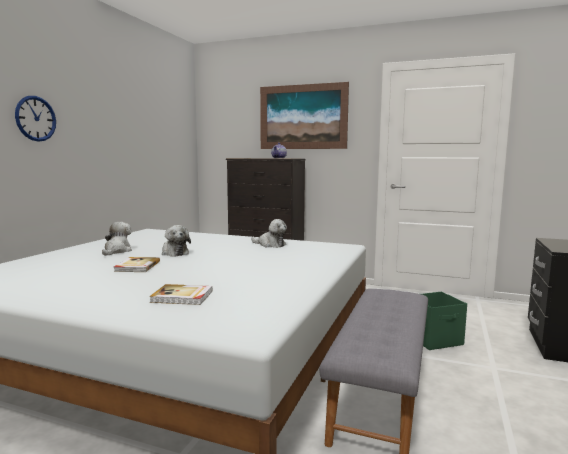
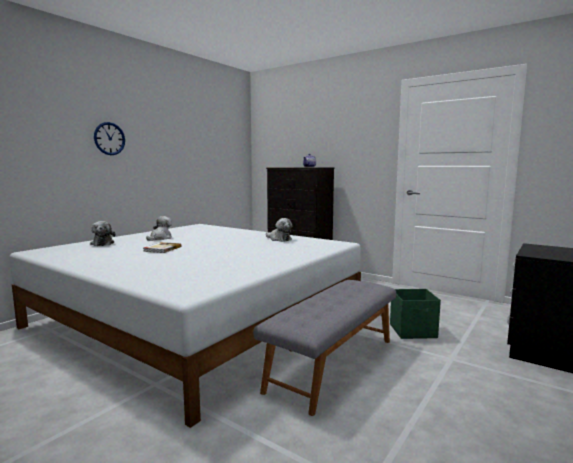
camera: 15 degrees right, 0 degrees up
book [149,284,212,305] -> none
plush toy [162,225,191,257] -> plush toy moved to [90,221,116,246]
picture [260,82,349,149] -> none

